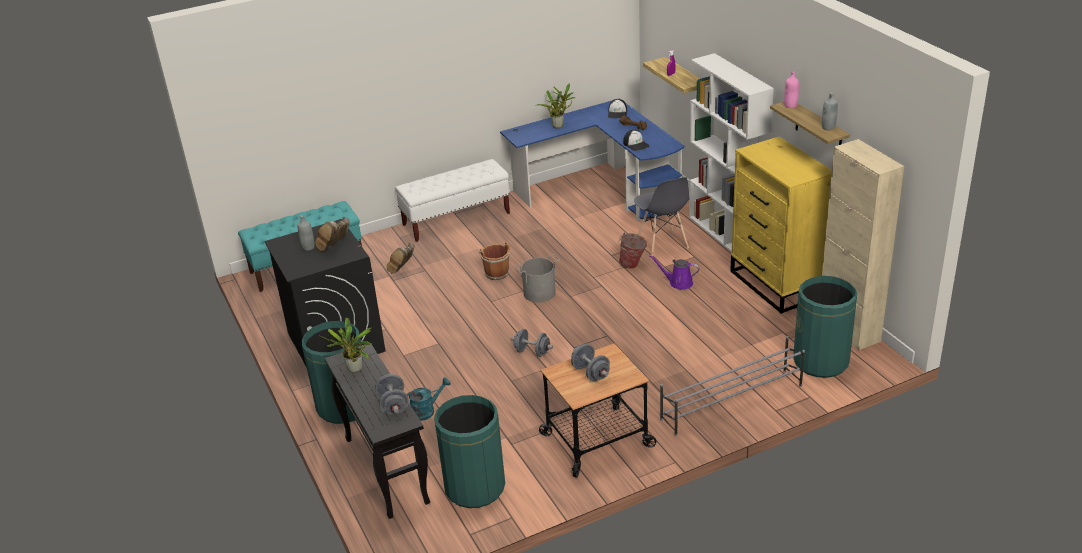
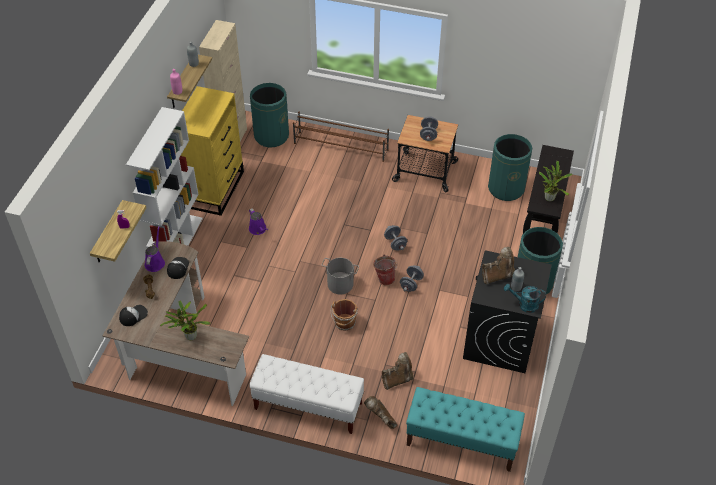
camera: 140 degrees left, 15 degrees up
grey dumbbell [375,374,409,415] -> grey dumbbell moved to [400,265,424,292]
turquoise watering can [407,377,451,421] -> turquoise watering can moved to [504,284,546,313]
blue desk [500,101,685,222] -> brown desk [102,241,249,406]
bucket [619,233,647,269] -> bucket moved to [373,254,398,285]
grey chair [634,177,689,256] -> none
grey shoe rack [660,336,805,436] -> brown shoe rack [293,112,389,162]
none -> purple watering can [145,226,165,272]
none -> brown boot [364,396,397,429]

